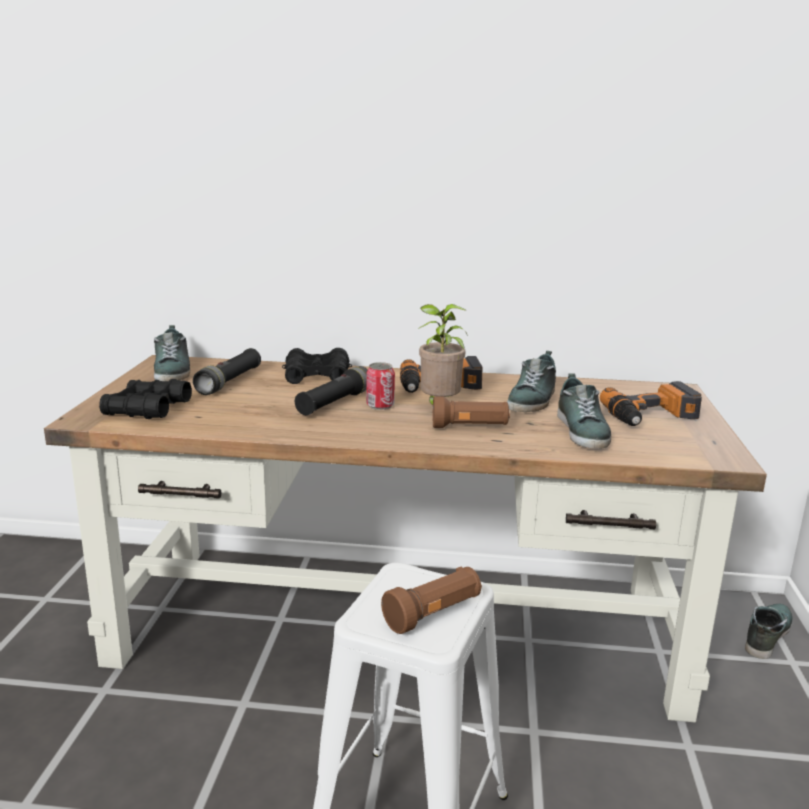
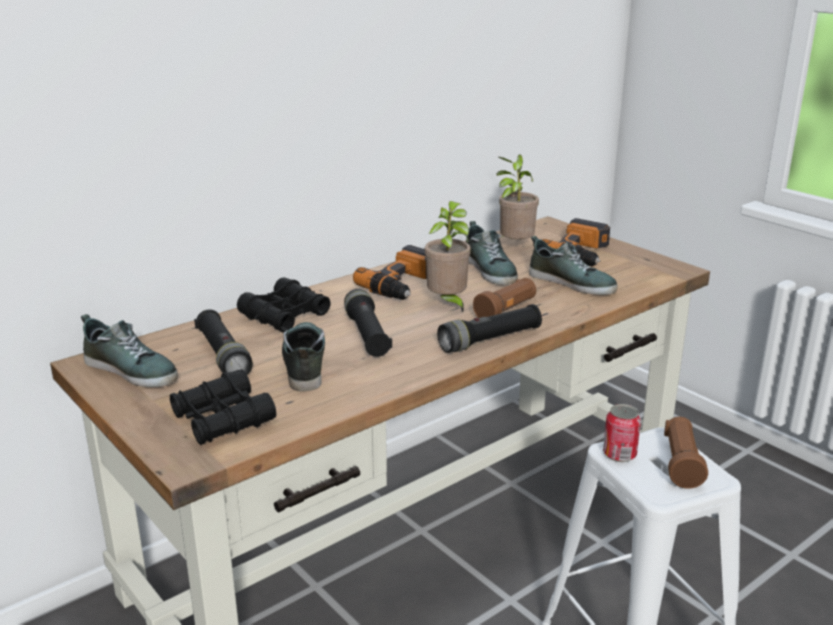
camera: 45 degrees left, 5 degrees up
can [366,362,395,410] -> can moved to [603,404,641,462]
shoe [745,604,793,659] -> shoe moved to [282,322,325,391]
none -> black flashlight [437,304,542,353]
none -> potted plant [497,155,539,240]

